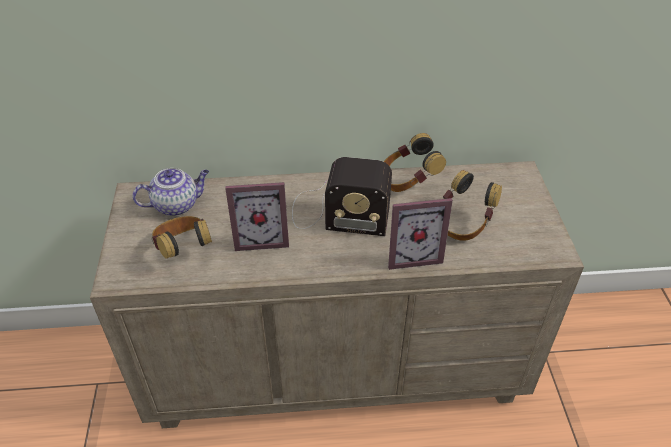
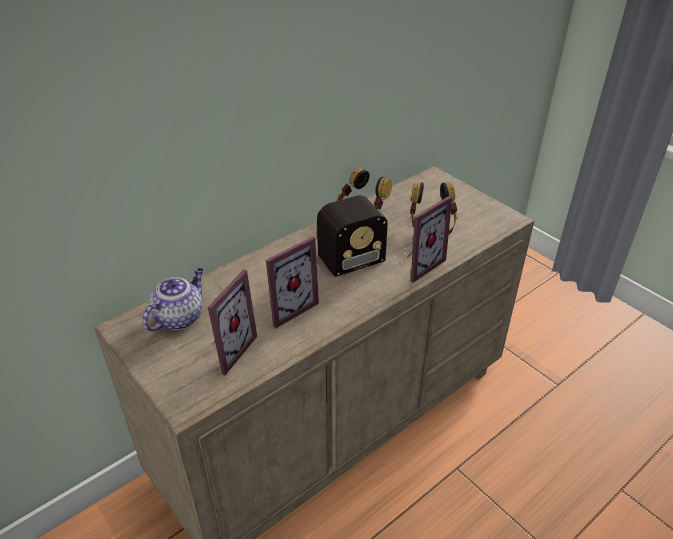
camera: 35 degrees left, 5 degrees down
headphones [152,216,212,259] -> picture frame [208,269,257,375]

